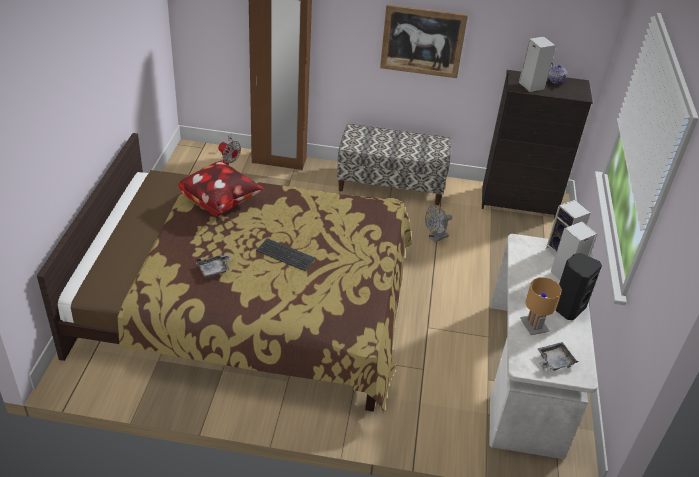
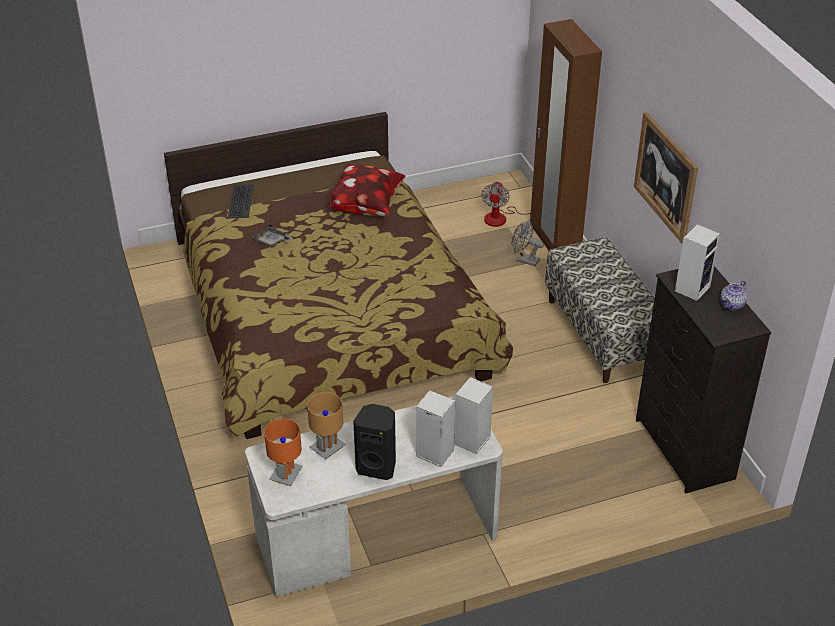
camera: 65 degrees right, 0 degrees up
keyboard [256,238,316,271] -> keyboard moved to [228,184,254,218]
grey fan [425,205,452,242] -> grey fan moved to [511,220,544,266]
grey tray [538,342,578,371] -> orange table lamp [264,418,303,486]

